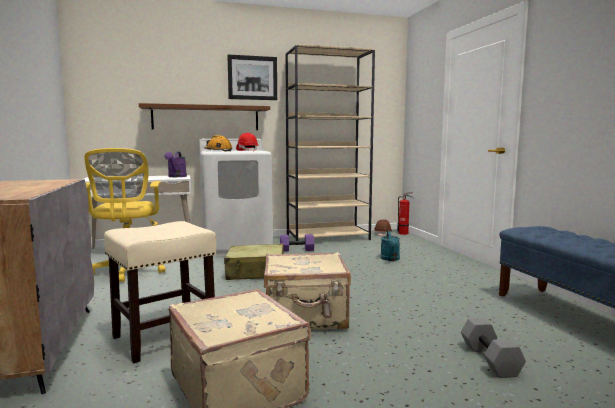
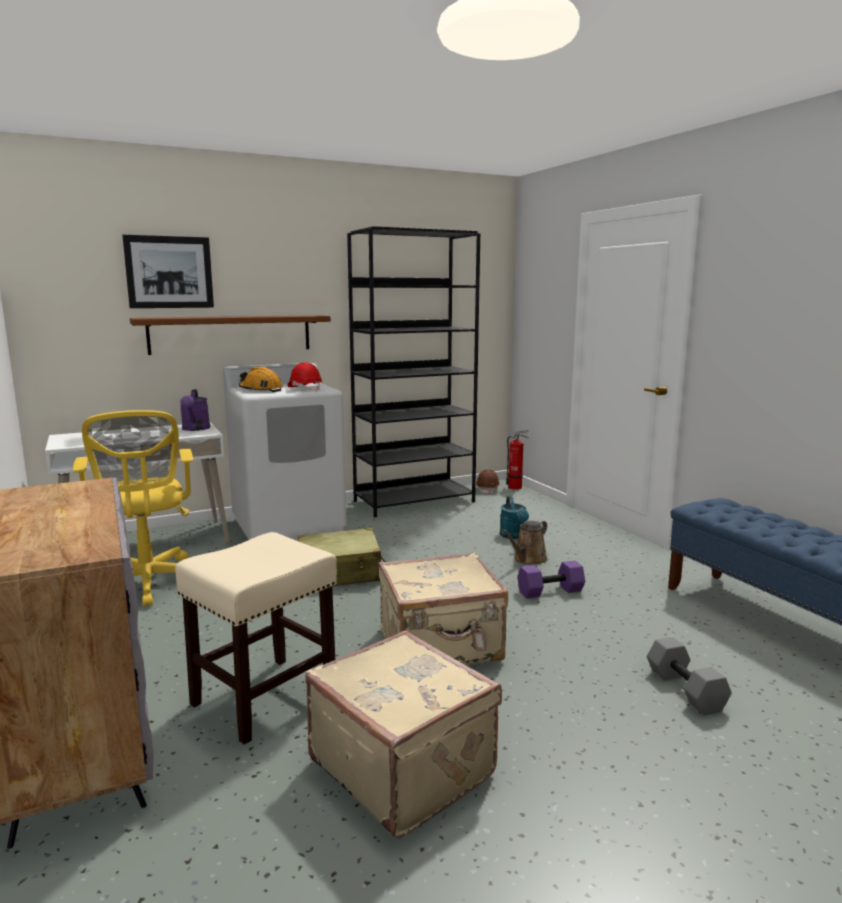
camera: 10 degrees left, 5 degrees up
picture [227,54,277,100] -> picture moved to [122,235,214,308]
purple dumbbell [280,234,314,252] -> purple dumbbell moved to [517,560,585,599]
beige bookcase [285,44,375,241] -> black bookcase [347,226,480,518]
none -> brown watering can [502,520,548,565]

